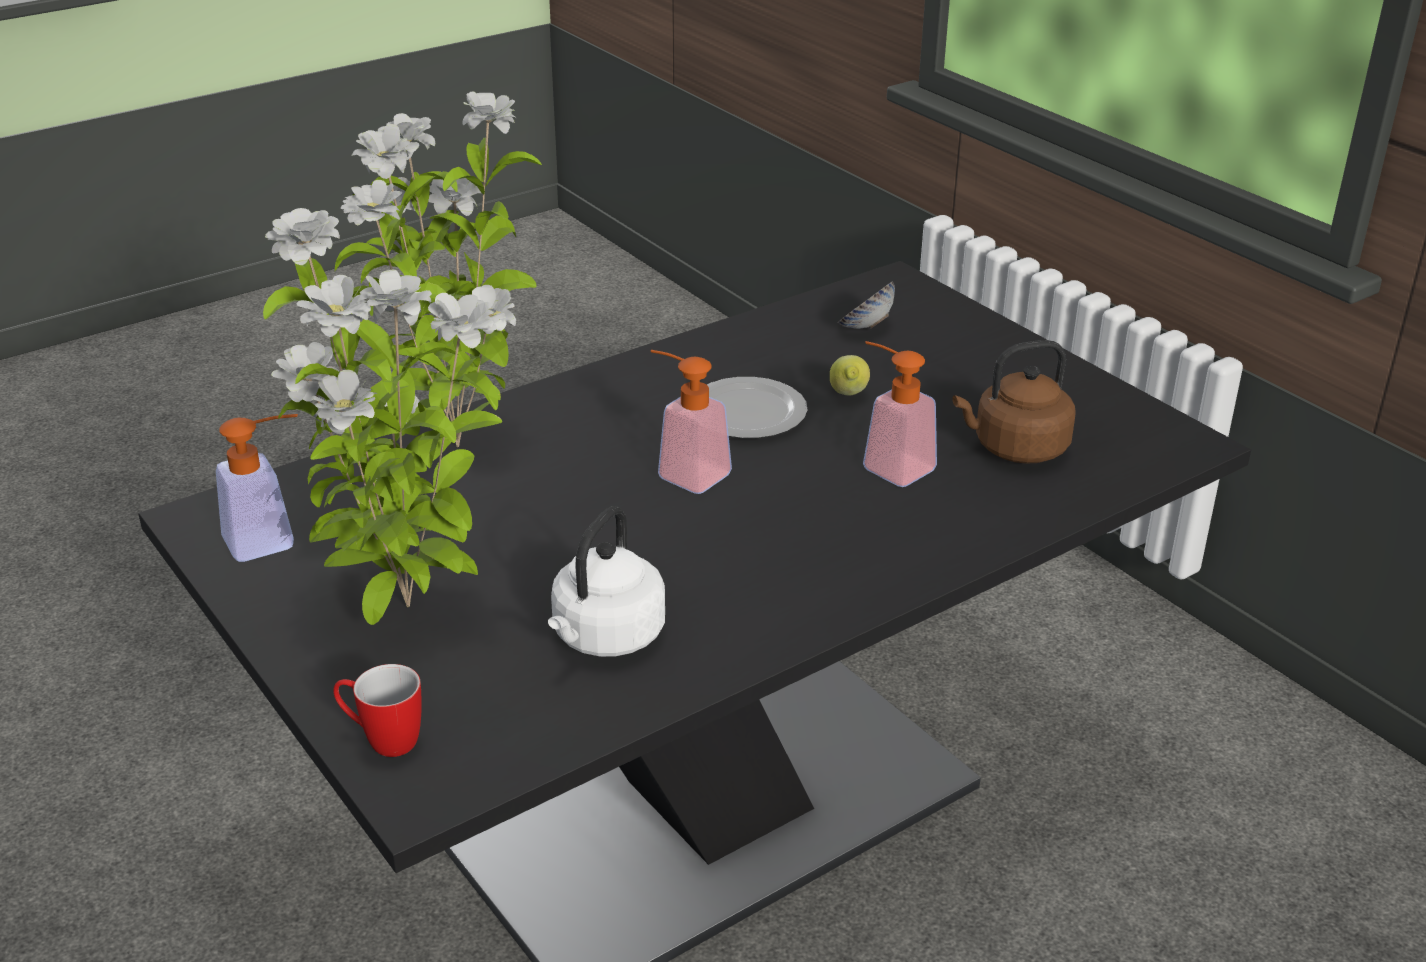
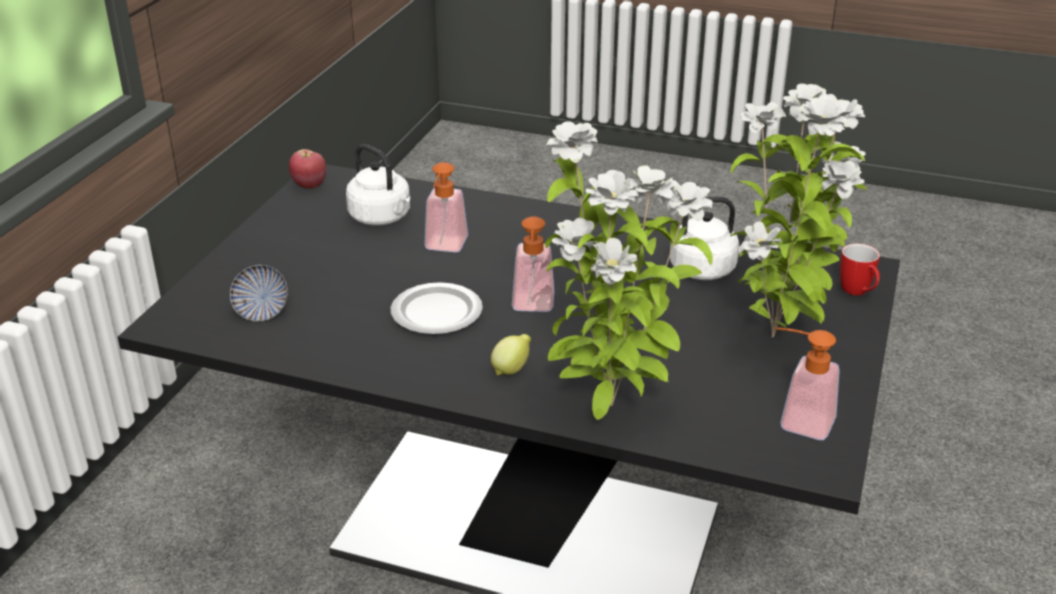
camera: 125 degrees left, 0 degrees up
lemon [830,355,870,395] -> lemon moved to [491,334,531,375]
brown kettle [952,340,1076,464] -> white kettle [346,144,410,226]
none -> apple [289,149,326,189]

